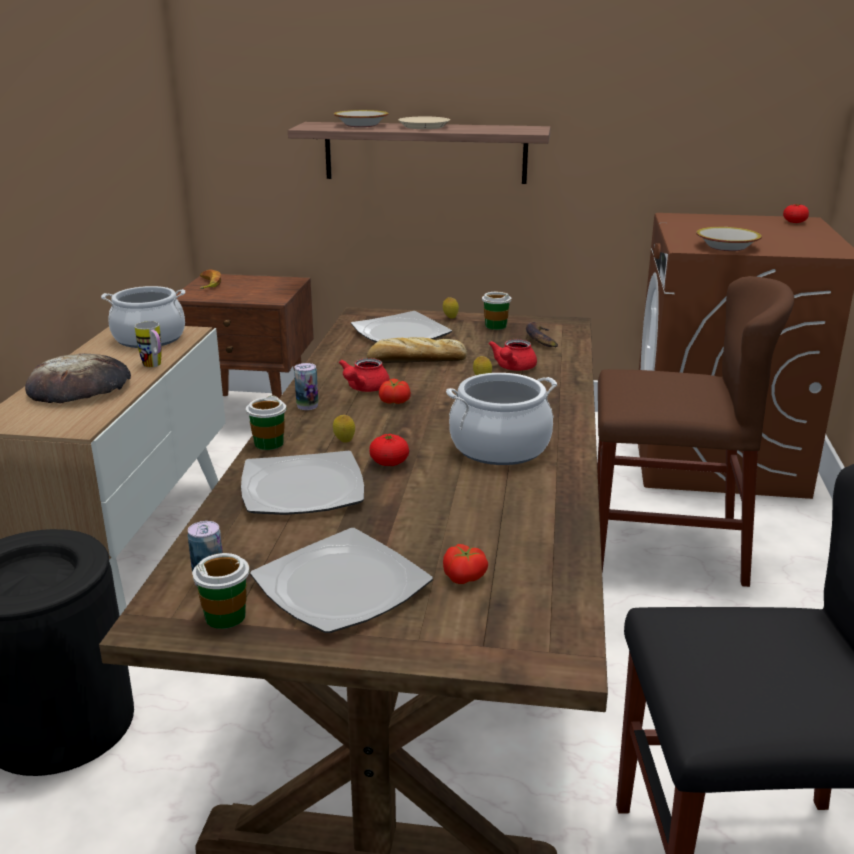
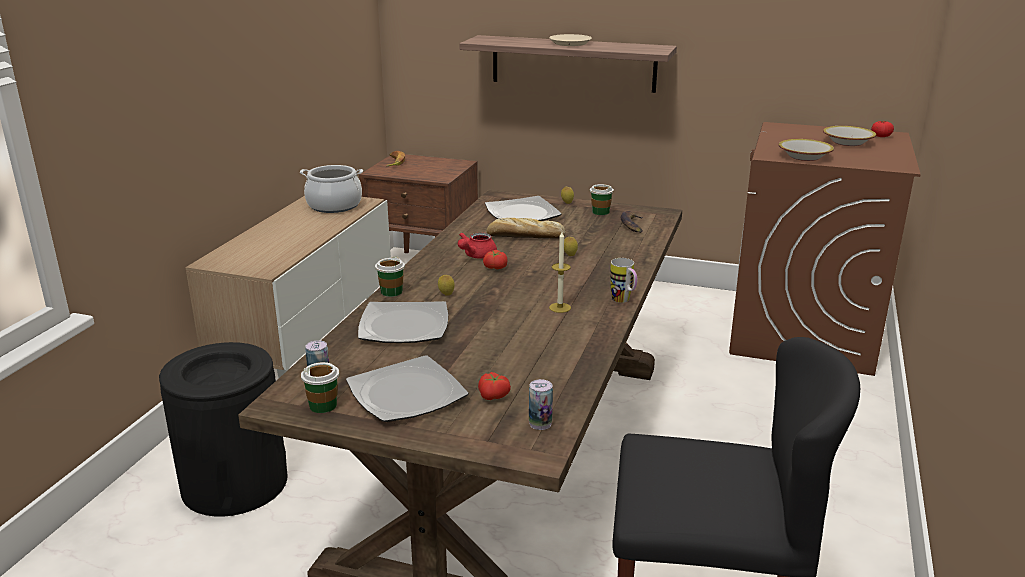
camera: 10 degrees right, 0 degrees up
bread [25,353,131,403] -> none
mug [135,321,161,367] -> mug moved to [610,258,637,303]
can [294,363,318,410] -> can moved to [529,379,553,430]
bowl [334,110,389,127] -> bowl moved to [823,126,876,146]
tomato [369,434,409,466] -> none
cooking pot [446,373,557,465] -> candle [549,232,571,313]
red teapot [489,339,537,371] -> none
brown chair [597,276,794,587] -> none

